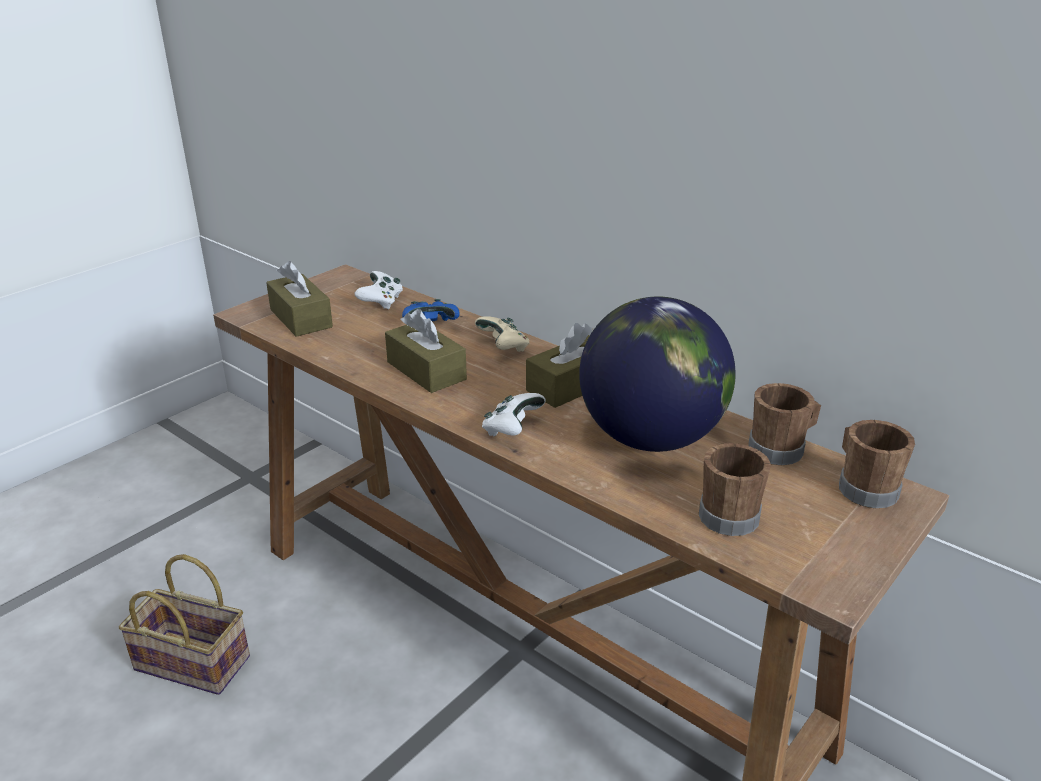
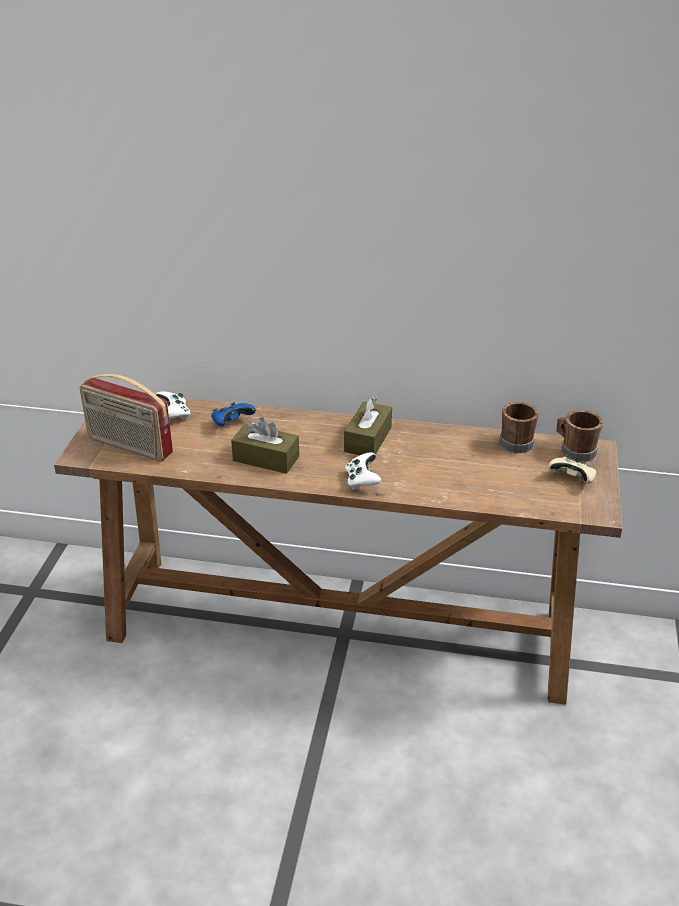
camera: 30 degrees left, 5 degrees up
basket [119,554,250,695] -> none
brown tissue box [266,261,333,337] -> radio [80,374,173,461]
beige game controller [475,316,530,352] -> beige game controller moved to [548,455,596,484]
globe [579,296,736,452] -> none
brown mug [699,443,771,536] -> none

